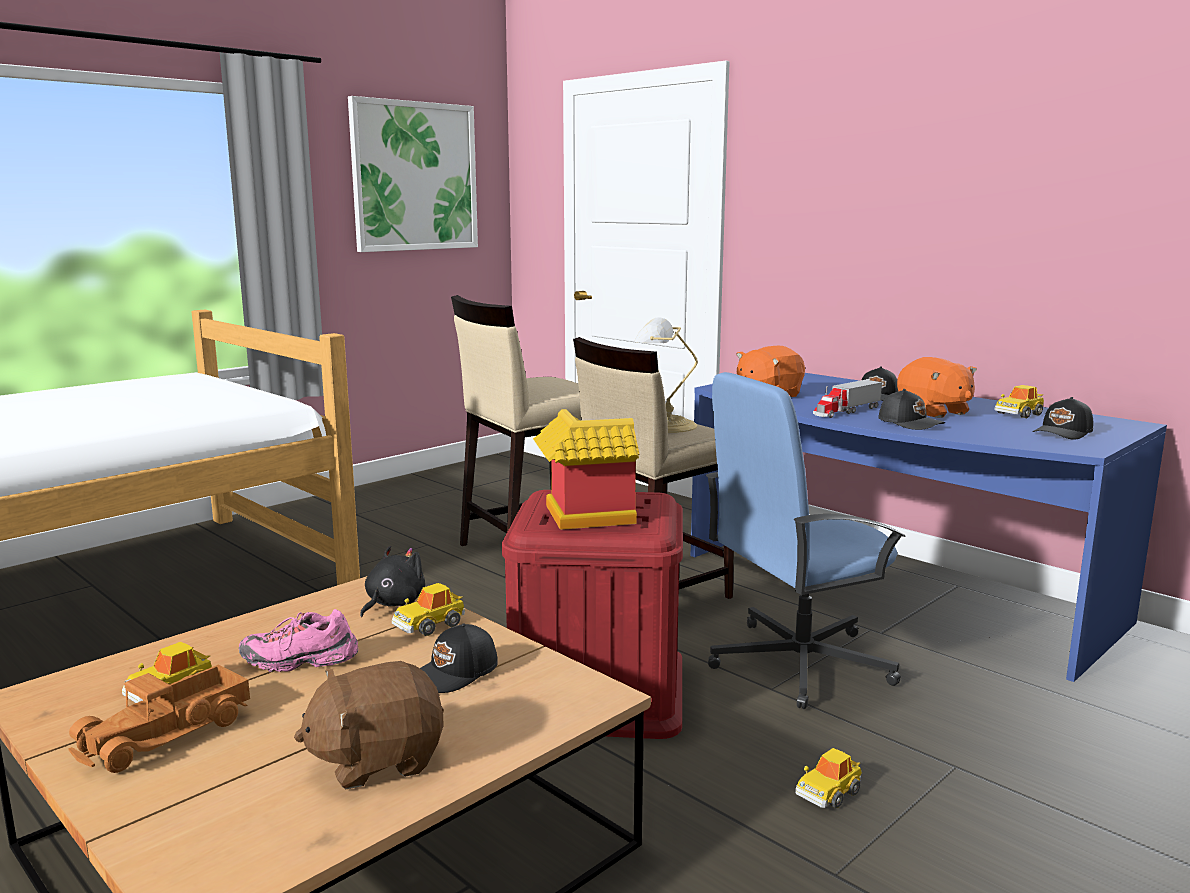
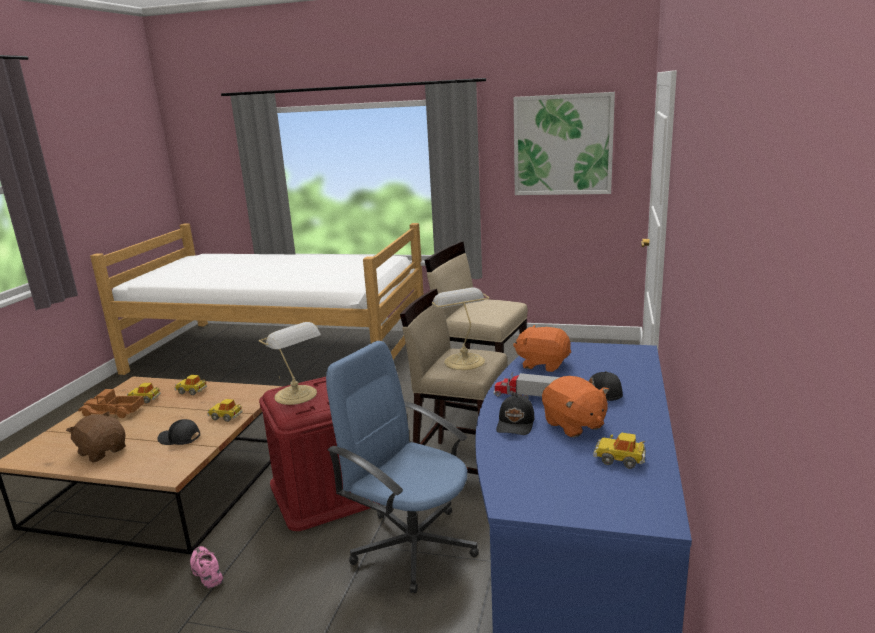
camera: 60 degrees right, 5 degrees up
pink shoe [239,609,358,672] -> pink shoe moved to [190,546,223,588]
black plush toy [360,546,425,617] -> none
toy house [533,409,639,530] -> table lamp [259,322,320,405]
toy car [795,748,862,809] -> toy car moved to [175,375,207,395]
orange plush toy [897,357,977,418] -> orange plush toy turned 60 degrees counterclockwise [542,376,609,437]
black cap [1033,397,1093,440] -> none

